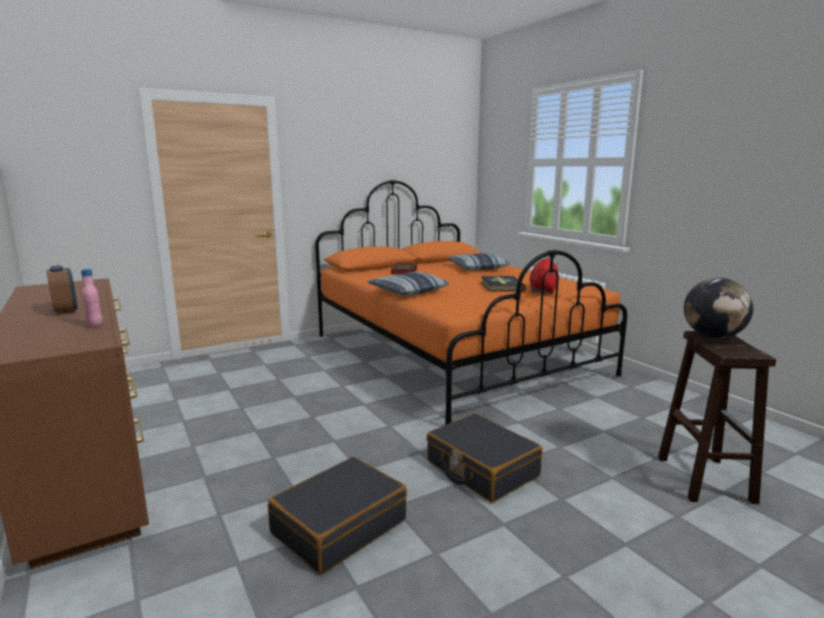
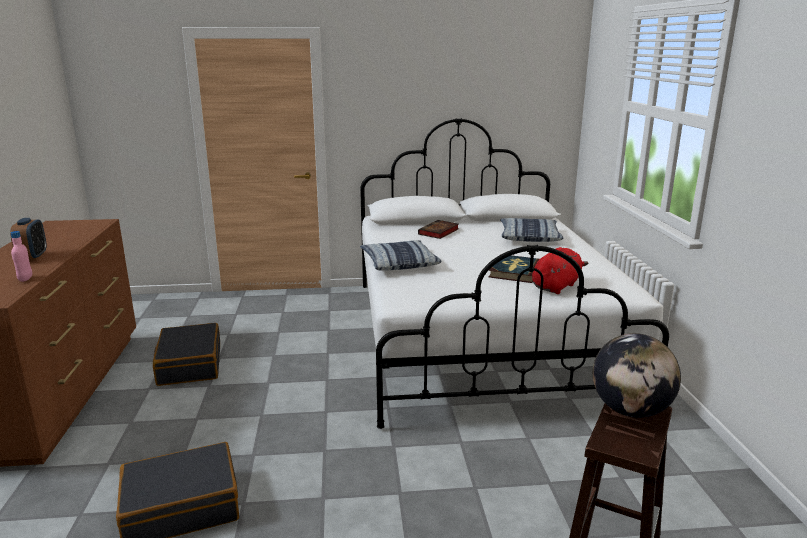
camera: 25 degrees right, 5 degrees up
orange bed [315,180,628,425] -> white bed [360,118,669,429]
black suitcase [427,413,542,502] -> black suitcase moved to [153,323,220,386]

